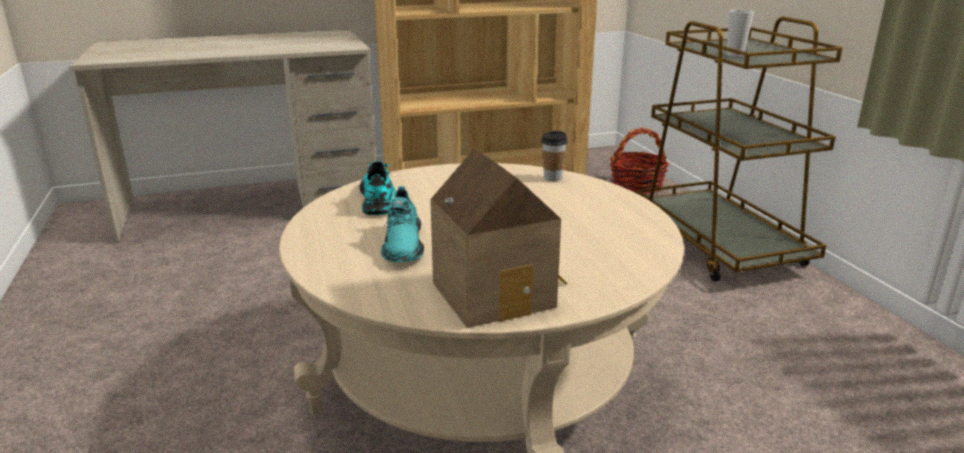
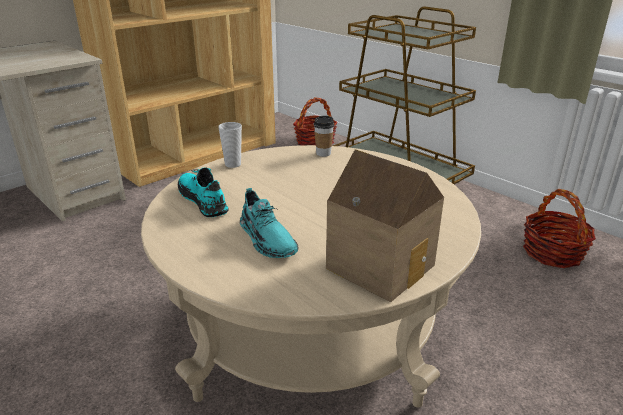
camera: 25 degrees left, 5 degrees up
cup [727,10,754,57] -> cup moved to [218,122,242,168]
none -> basket [523,189,596,268]

